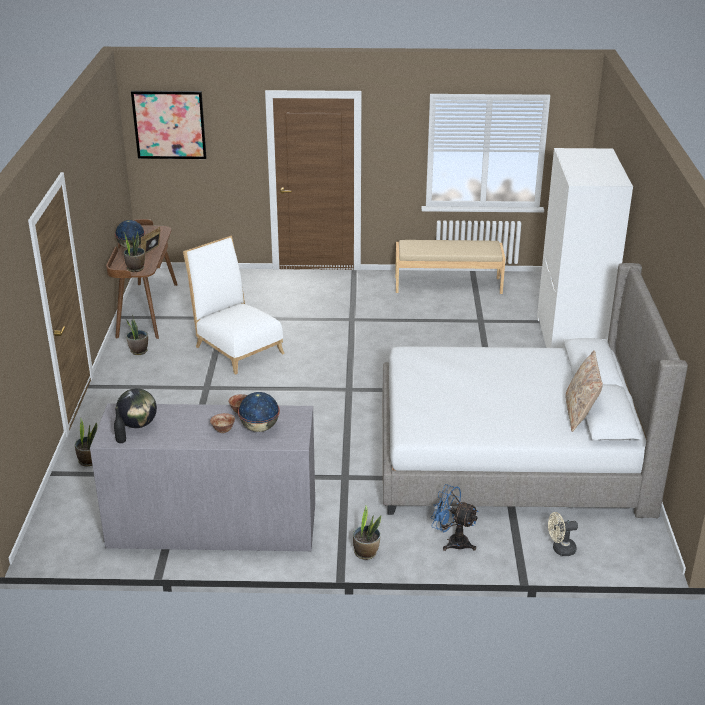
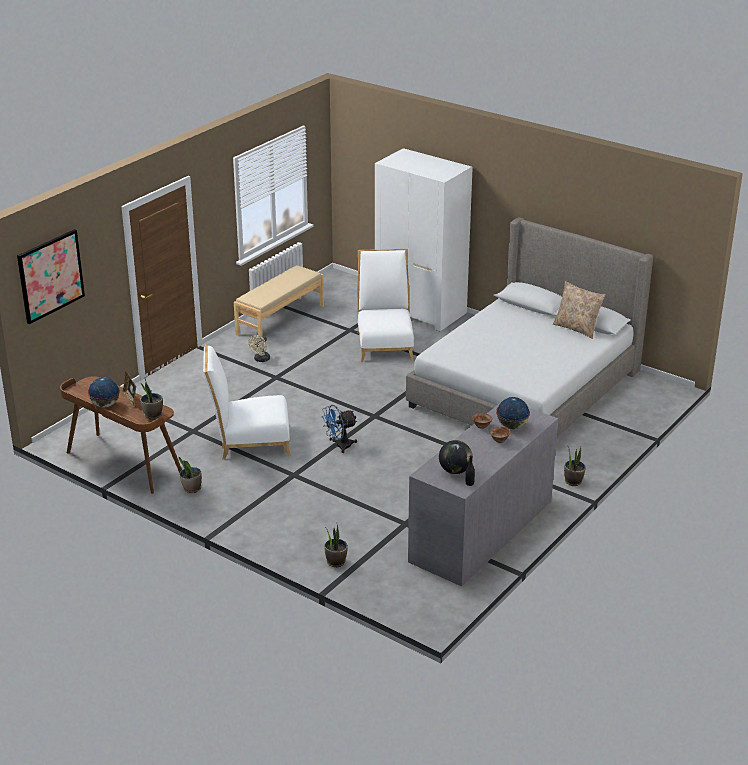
camera: 55 degrees left, 0 degrees up
blue fan [431,484,479,551] -> blue fan moved to [322,405,357,453]
beige fan [548,512,578,556] -> beige fan moved to [248,335,270,362]
none -> white chair [357,249,414,362]

